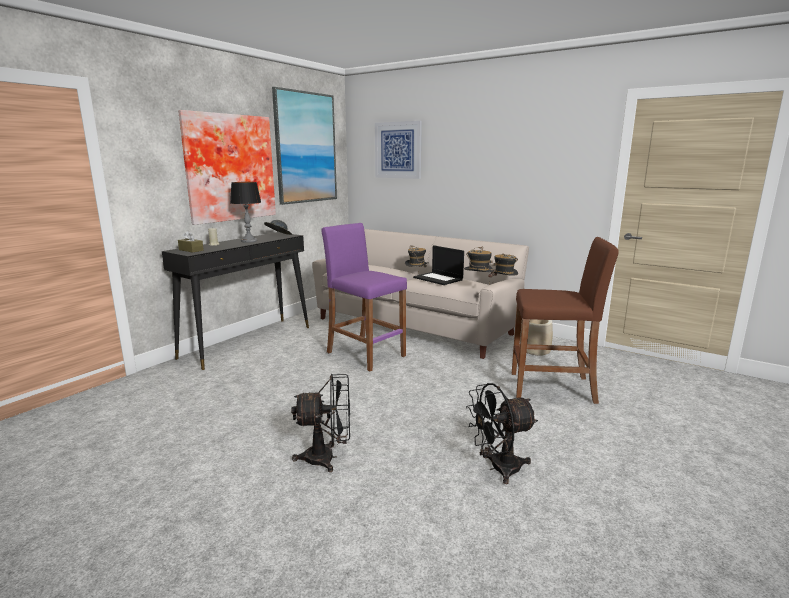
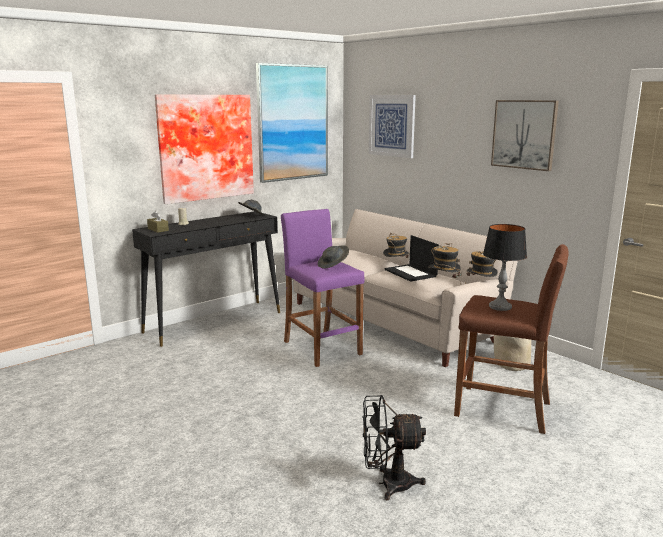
camera: 15 degrees right, 0 degrees up
table lamp [230,182,261,243] -> table lamp moved to [483,224,527,311]
black fan [291,374,350,472] -> none
none -> grey hat [318,245,349,268]
none -> picture [491,100,559,171]

